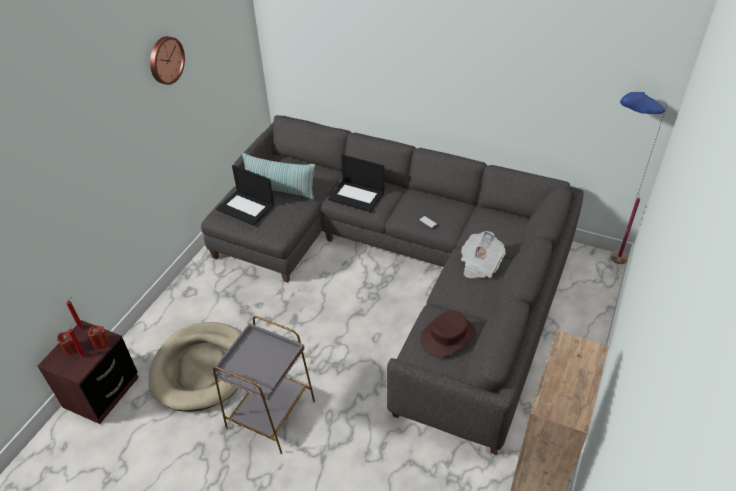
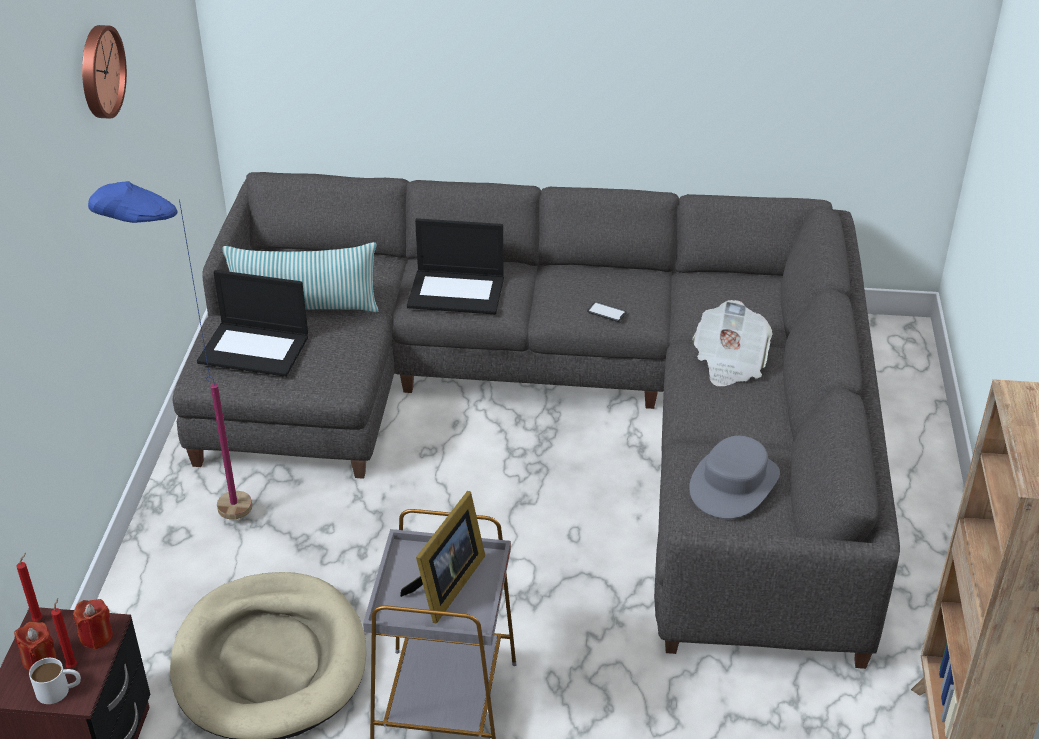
camera: 20 degrees left, 5 degrees down
brown hat [420,311,476,357] -> grey hat [689,436,780,519]
blue floor lamp [611,92,667,264] -> blue floor lamp moved to [88,181,252,520]
none -> white mug [29,658,81,704]
none -> picture frame [400,491,485,623]

